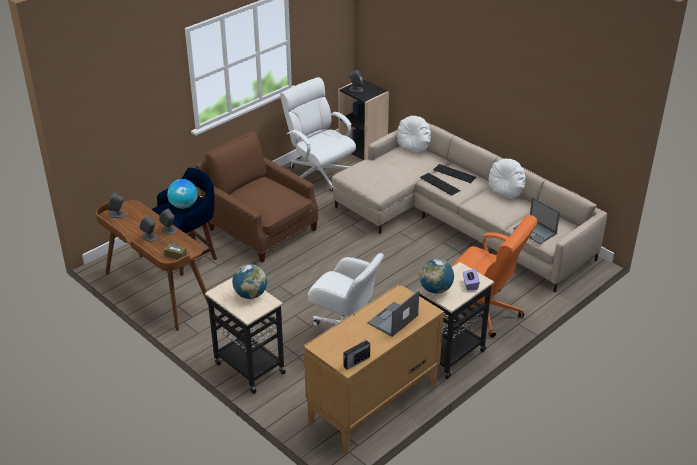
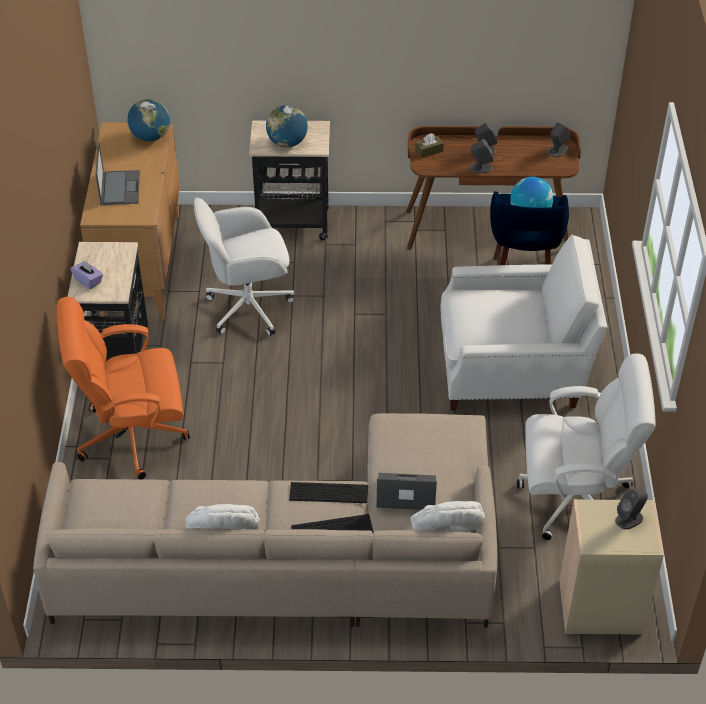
camera: 135 degrees right, 10 degrees up
brown armchair [195,132,318,262] -> white armchair [440,235,607,410]
black bookcase [338,79,389,160] -> beige bookcase [559,499,664,634]
radio [343,340,370,370] -> none
globe [419,259,454,294] -> globe moved to [128,99,170,141]
laptop [513,197,560,244] -> laptop moved to [377,473,437,510]

